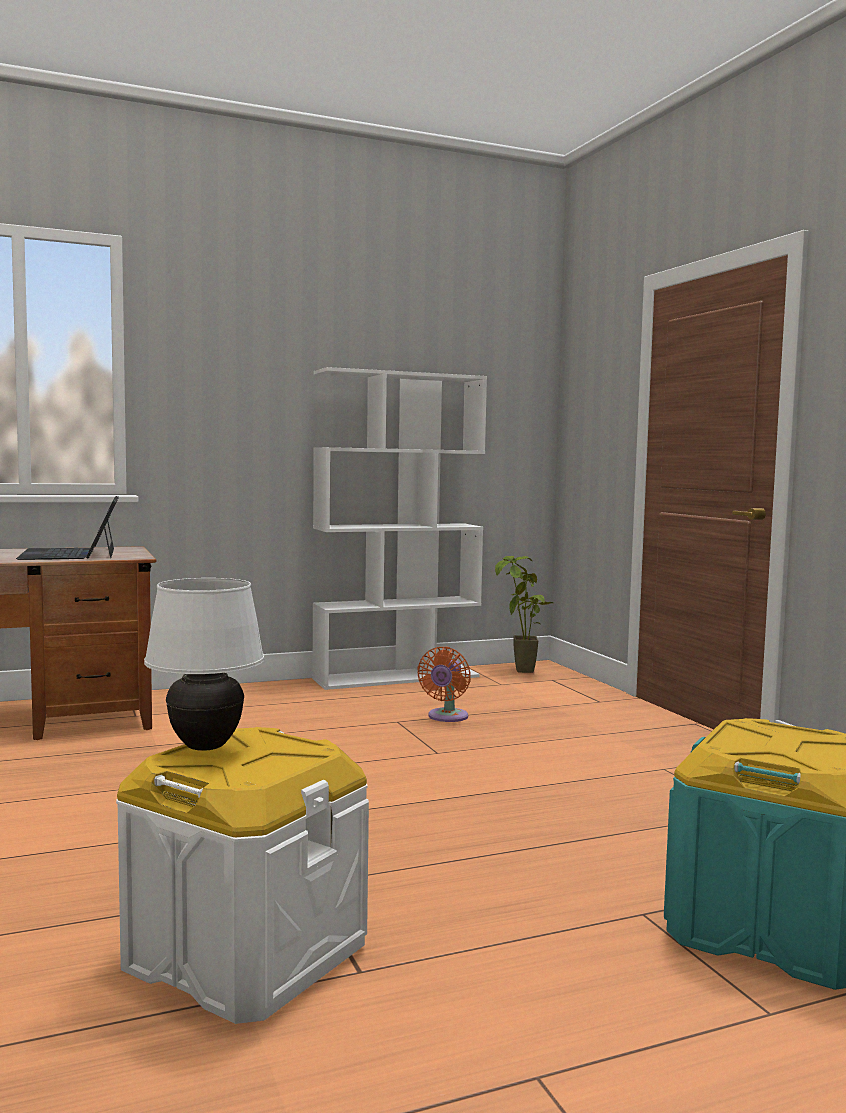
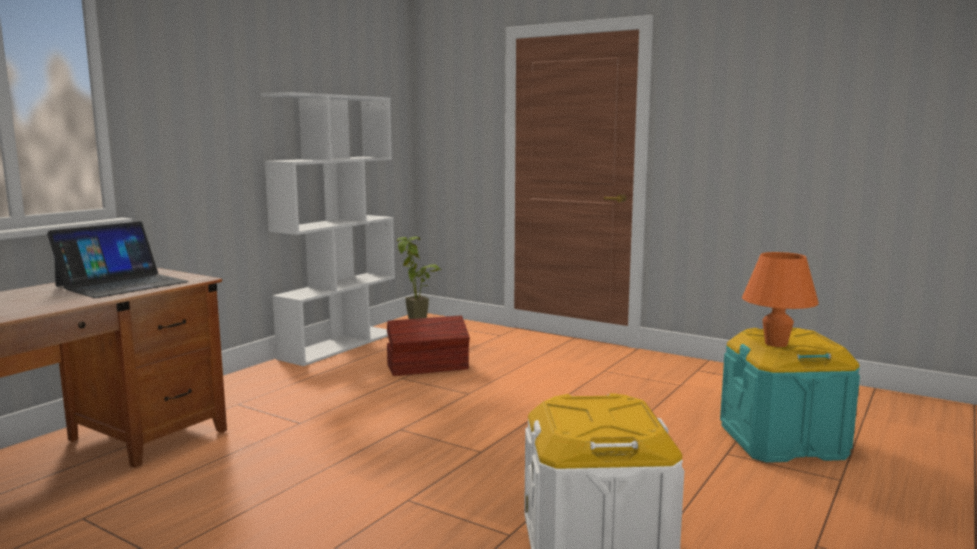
camera: 35 degrees left, 5 degrees up
laptop [16,496,119,560] -> laptop turned 90 degrees counterclockwise [47,222,189,298]
white table lamp [144,578,265,751] -> none
orange fan [417,647,471,722] -> brown storage box [387,316,470,376]
none -> orange table lamp [742,252,819,347]

